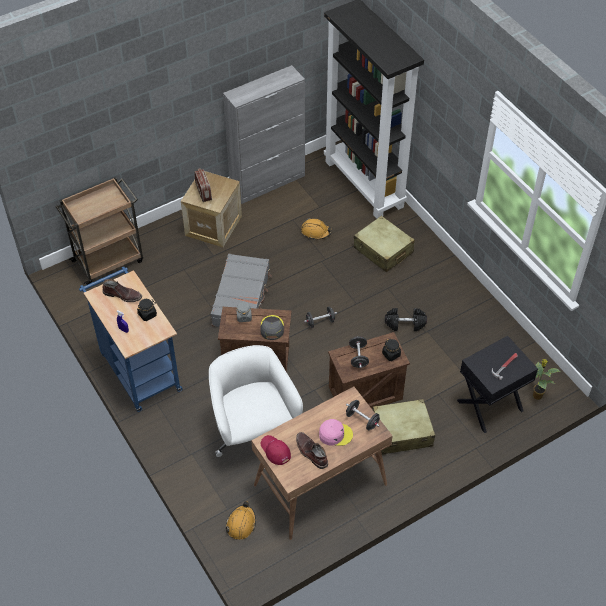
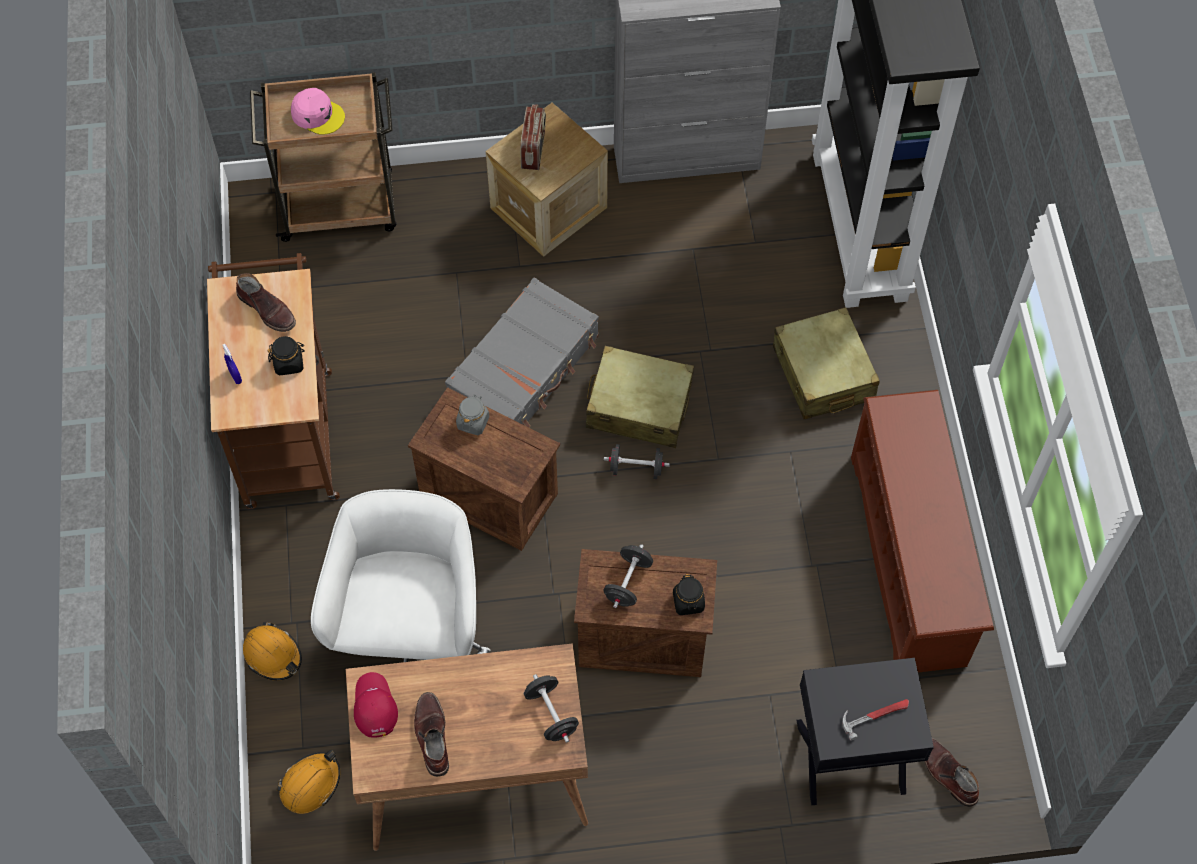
camera: 25 degrees right, 10 degrees up
blue cart [79,267,183,412] -> brown cart [207,253,340,509]
grey cap [261,315,284,340] -> none
orange hard hat [301,218,332,240] -> orange hard hat moved to [243,622,302,681]
pink cap [319,419,353,446] -> pink cap moved to [291,88,345,135]
beige suitcase [373,399,435,455] -> beige suitcase moved to [586,345,694,448]
black dumbbell [385,308,427,331] -> none
potted plant [533,359,560,400] -> brown boot [924,738,979,807]
none -> brown shoe rack [851,390,994,672]

